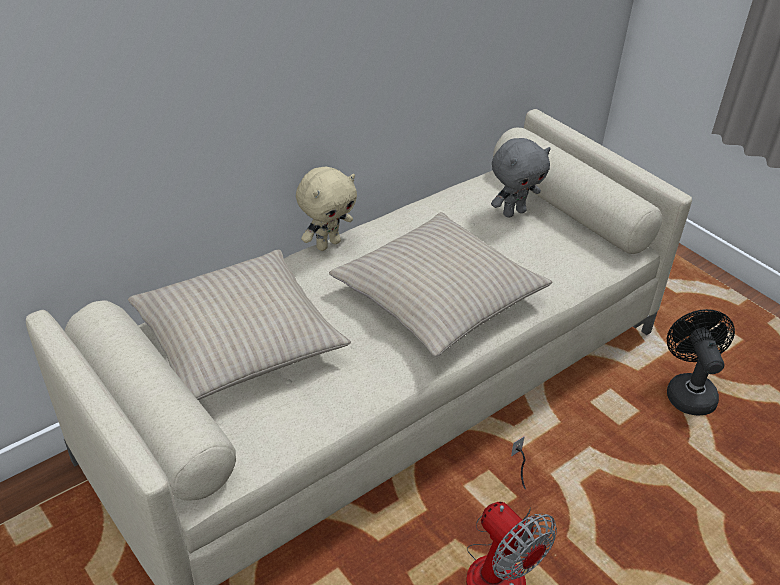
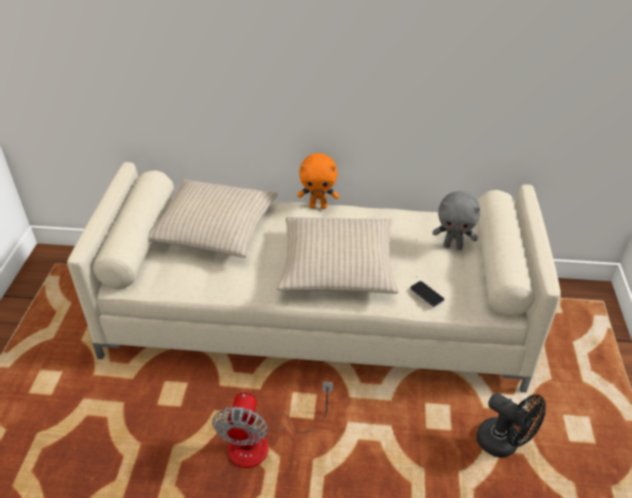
camera: 45 degrees right, 0 degrees up
beige plush toy [296,167,357,251] -> orange plush toy [297,153,339,209]
black fan [667,309,735,415] -> black fan turned 90 degrees clockwise [476,393,546,458]
none -> phone [410,281,444,307]

